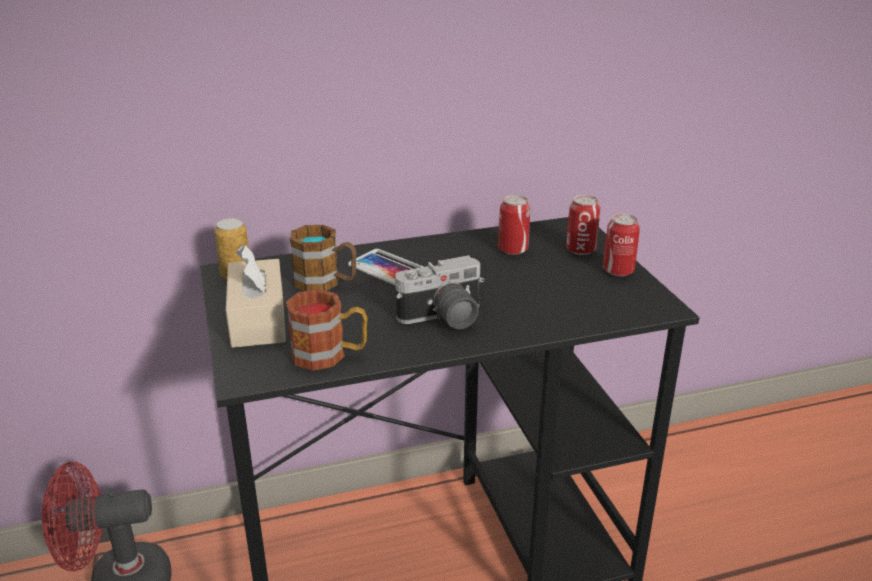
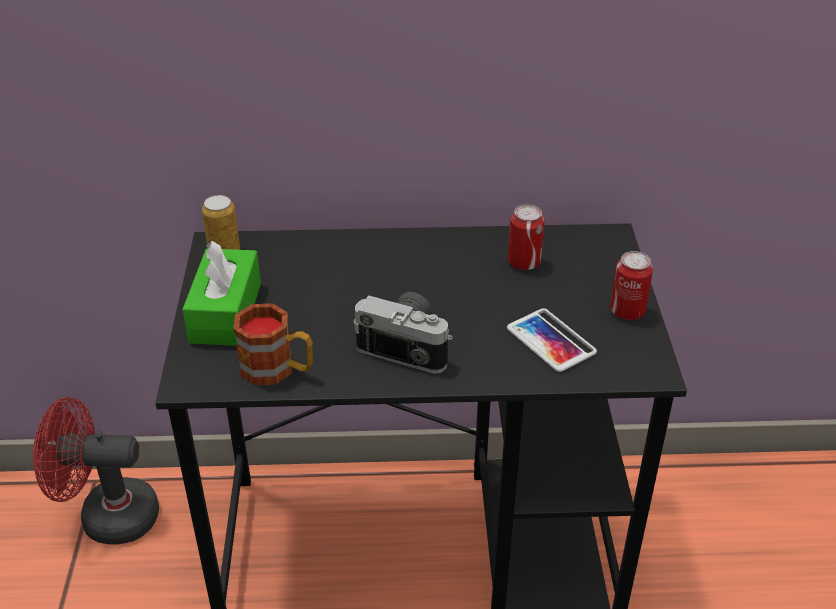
camera: 15 degrees right, 10 degrees up
beige tissue box [226,245,286,348] -> green tissue box [182,241,261,346]
mug [290,225,357,291] -> none
phone [348,249,424,285] -> phone moved to [507,308,597,372]
camera [395,255,485,329] -> camera turned 150 degrees counterclockwise [354,292,453,373]
can [566,195,600,255] -> none

